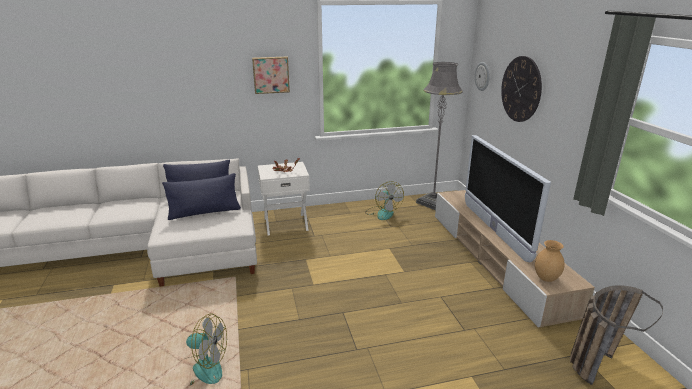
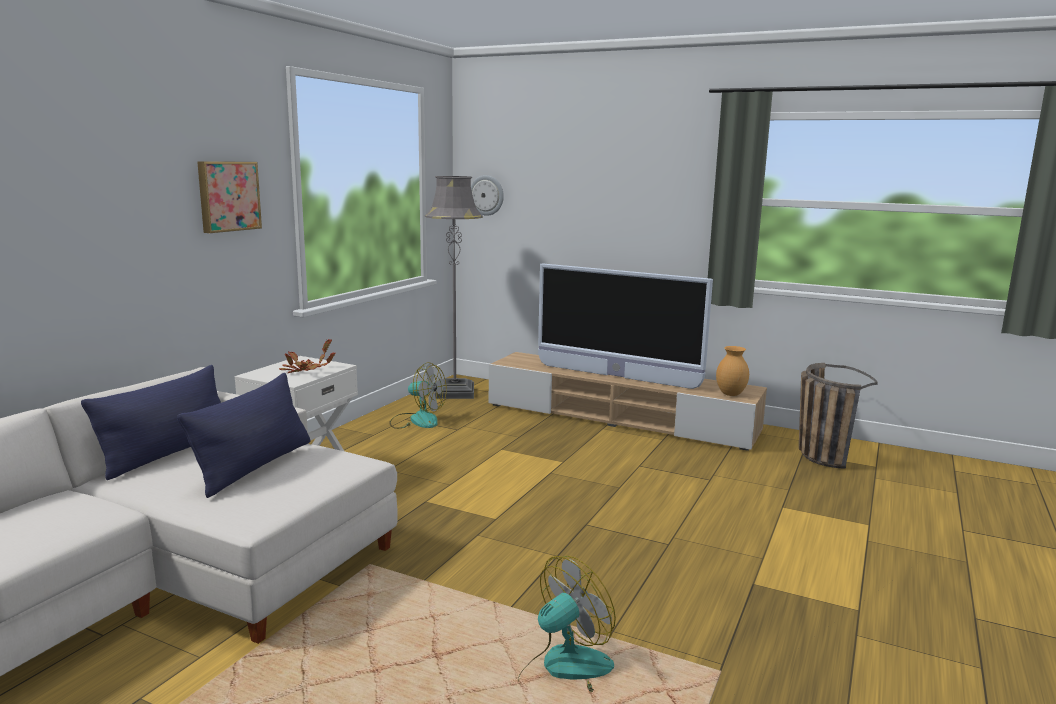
camera: 50 degrees left, 10 degrees down
wall clock [501,56,542,122] -> none

